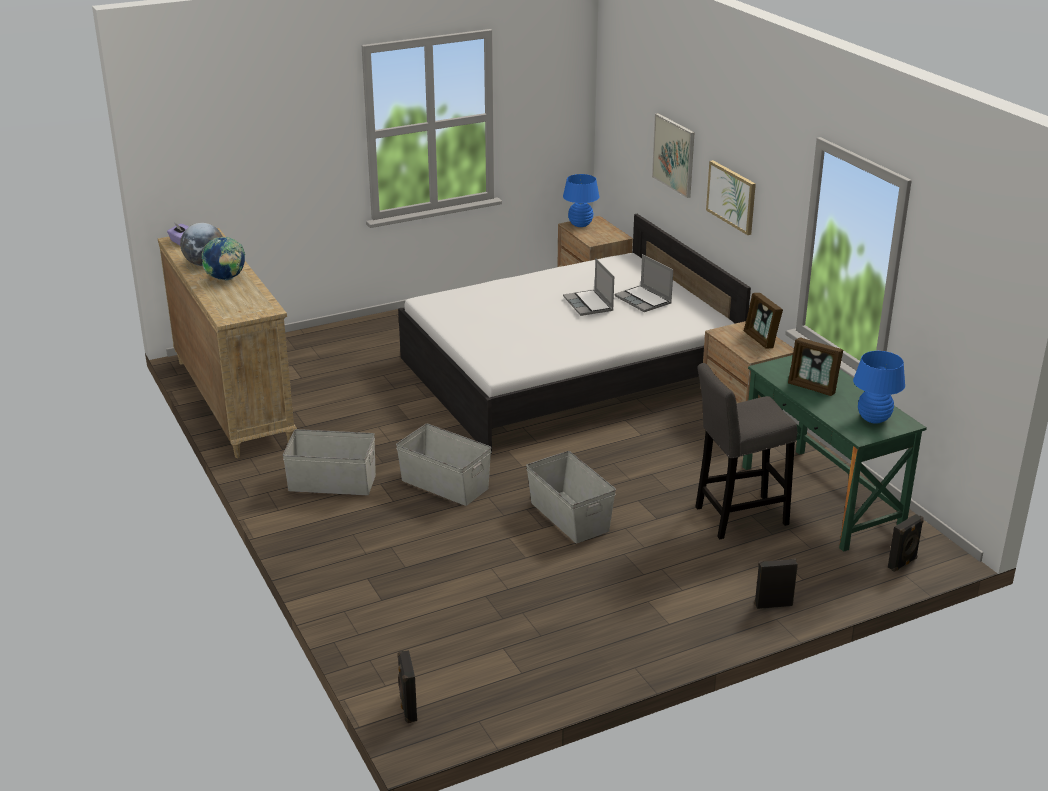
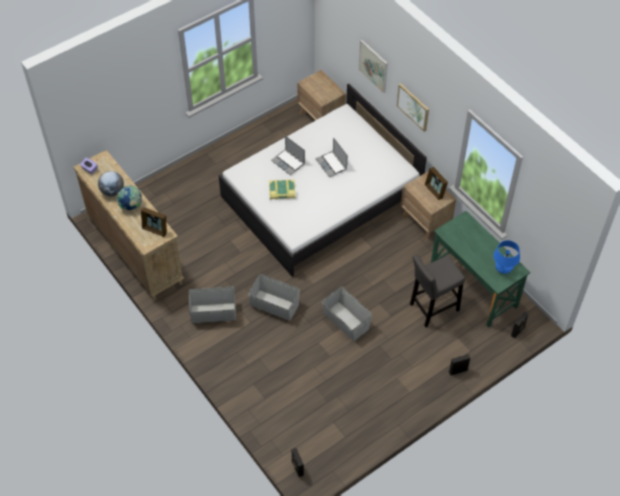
camera: 10 degrees left, 25 degrees up
blue table lamp [563,174,599,227] -> none
laptop [615,254,673,312] -> laptop moved to [271,136,305,175]
picture frame [788,337,843,396] -> picture frame moved to [141,207,167,237]
none -> book [269,179,296,200]

